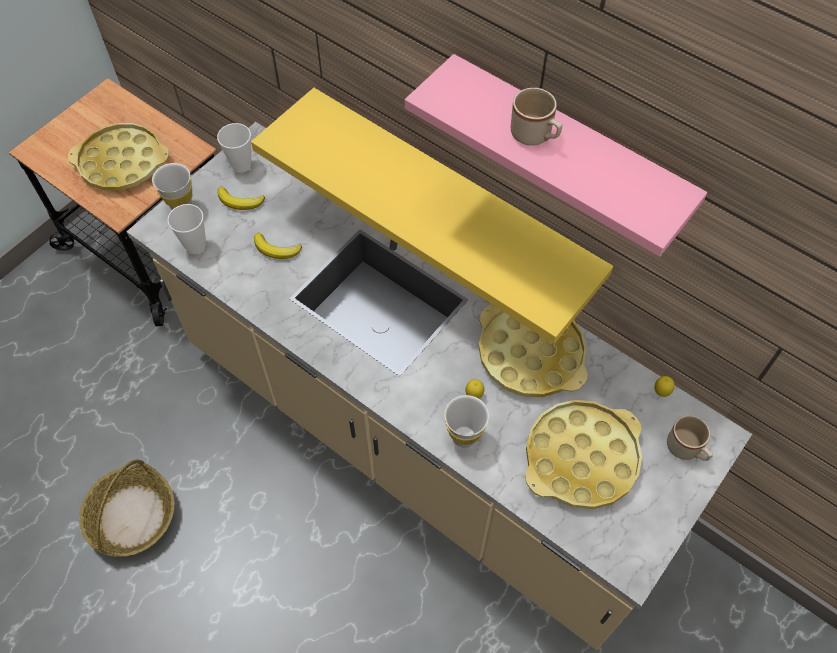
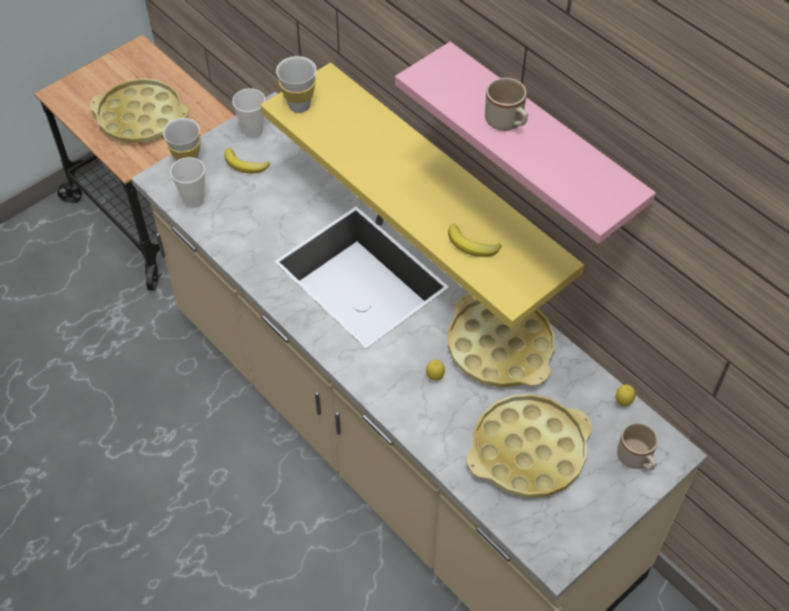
camera: 10 degrees right, 5 degrees down
basket [79,460,175,557] -> none
banana [254,232,302,259] -> banana moved to [448,224,501,257]
white cup [444,395,489,448] -> white cup moved to [276,56,316,113]

